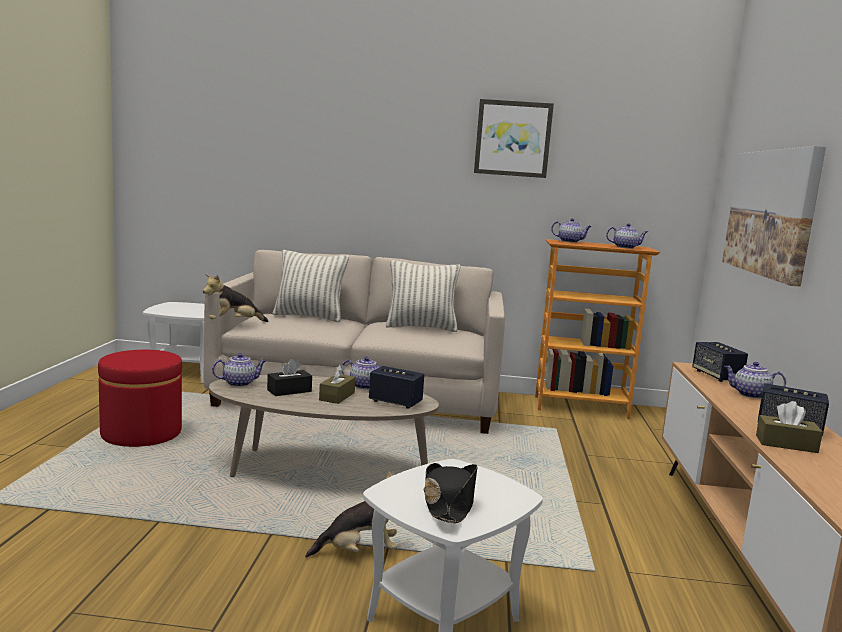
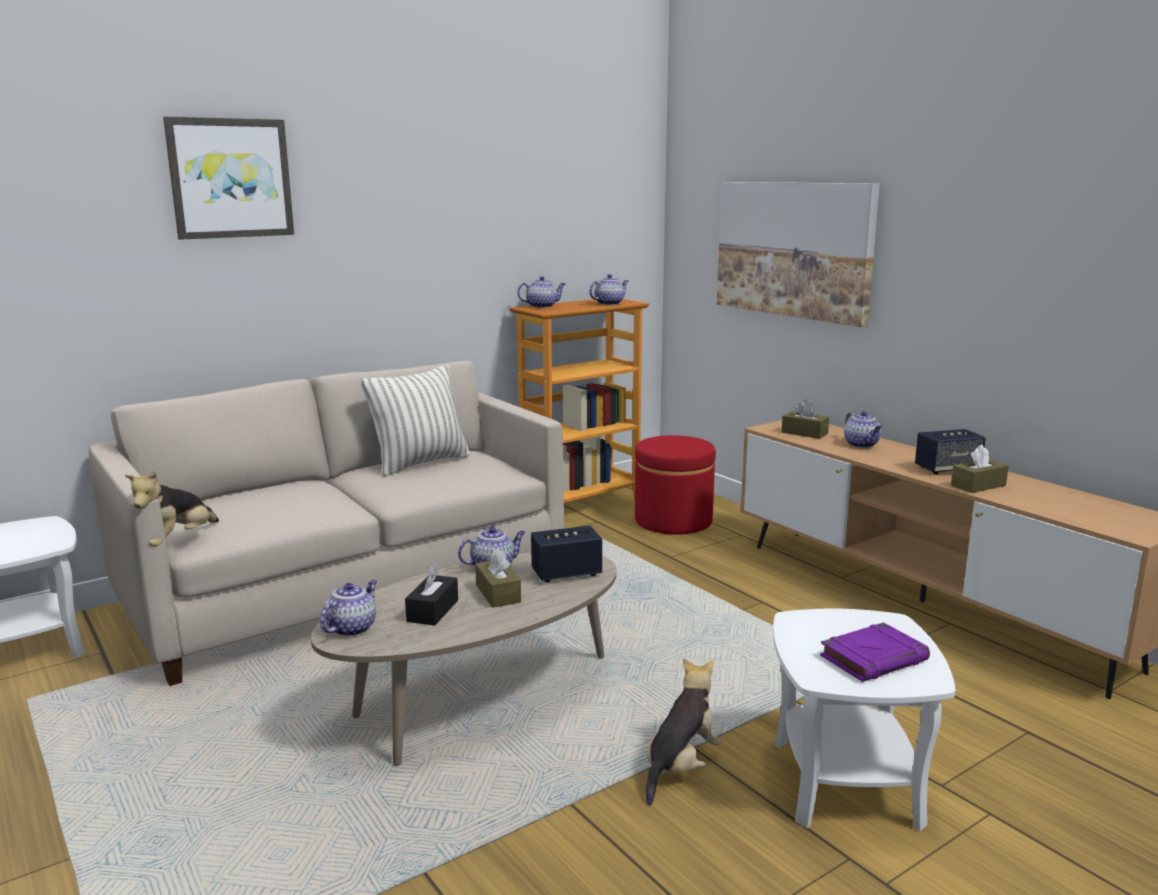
camera: 40 degrees left, 5 degrees up
red ottoman [98,350,182,447] -> red ottoman moved to [635,435,716,535]
pillow [273,250,349,322] -> none
black hat [424,463,478,523] -> purple book [820,622,930,682]
picture [474,99,554,178] -> picture moved to [163,117,294,240]
speaker [692,342,748,382] -> brown tissue box [782,400,829,439]
teapot [724,362,786,399] -> teapot turned 90 degrees counterclockwise [844,411,882,448]

